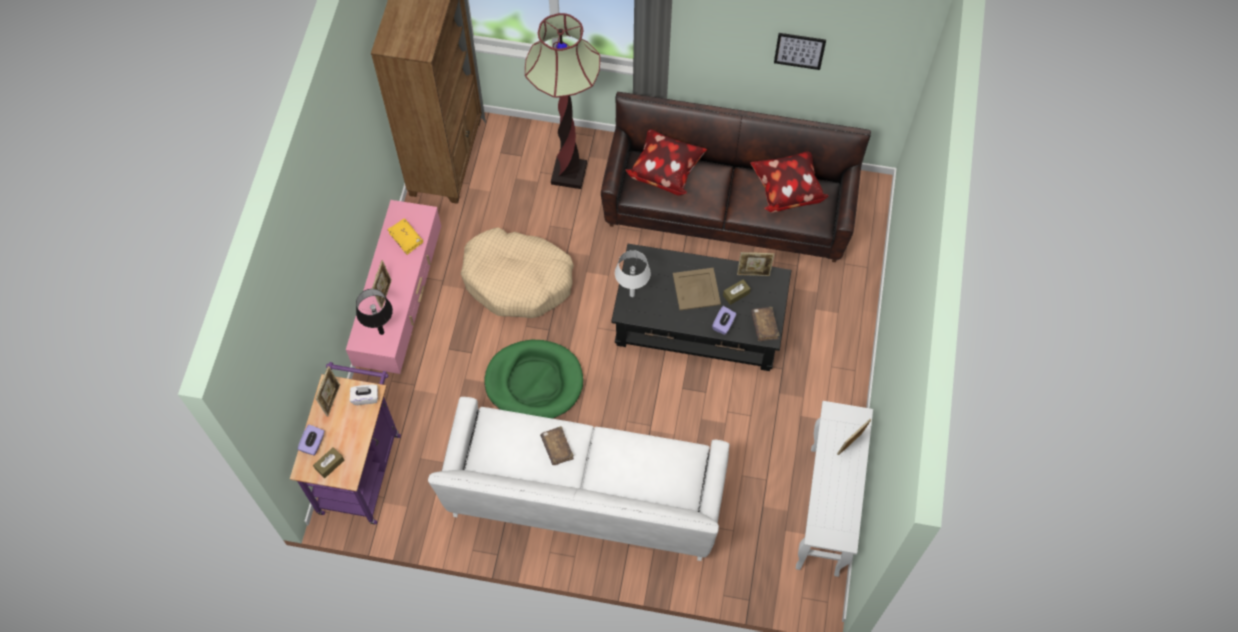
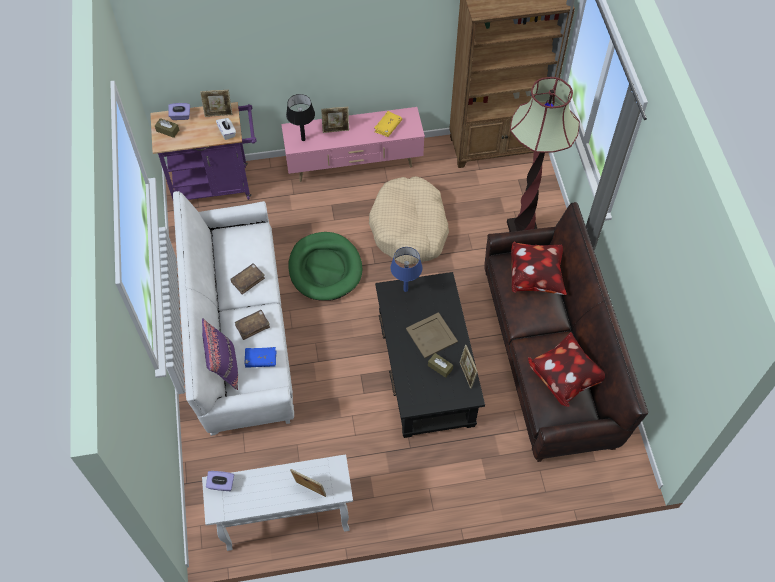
camera: 70 degrees right, 5 degrees down
white table lamp [615,250,651,297] -> blue table lamp [391,247,422,292]
purple tissue box [712,306,736,335] -> purple tissue box moved to [206,471,234,491]
brown book [751,307,780,341] -> brown book moved to [235,310,270,340]
picture [774,33,826,70] -> none
none -> purple pillow [202,318,238,390]
none -> blue book [244,347,277,368]

